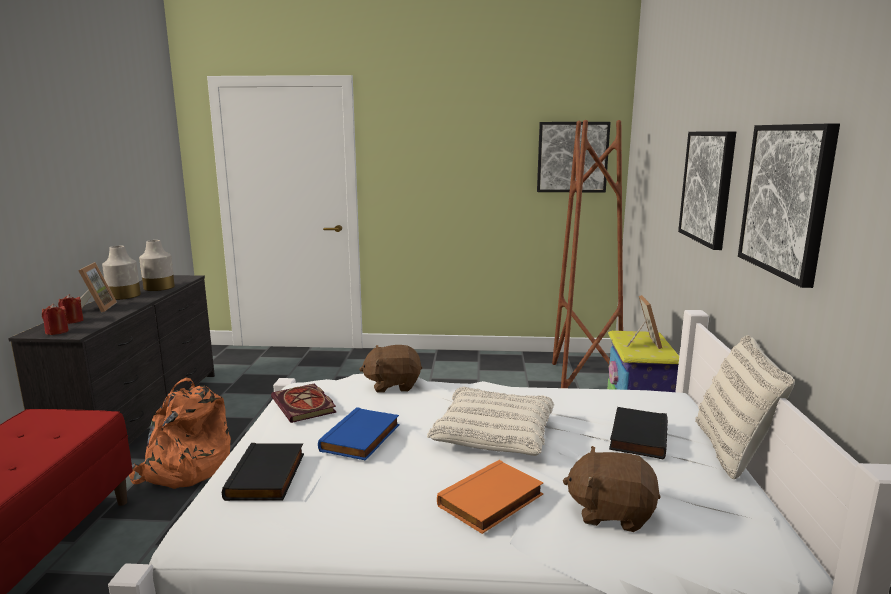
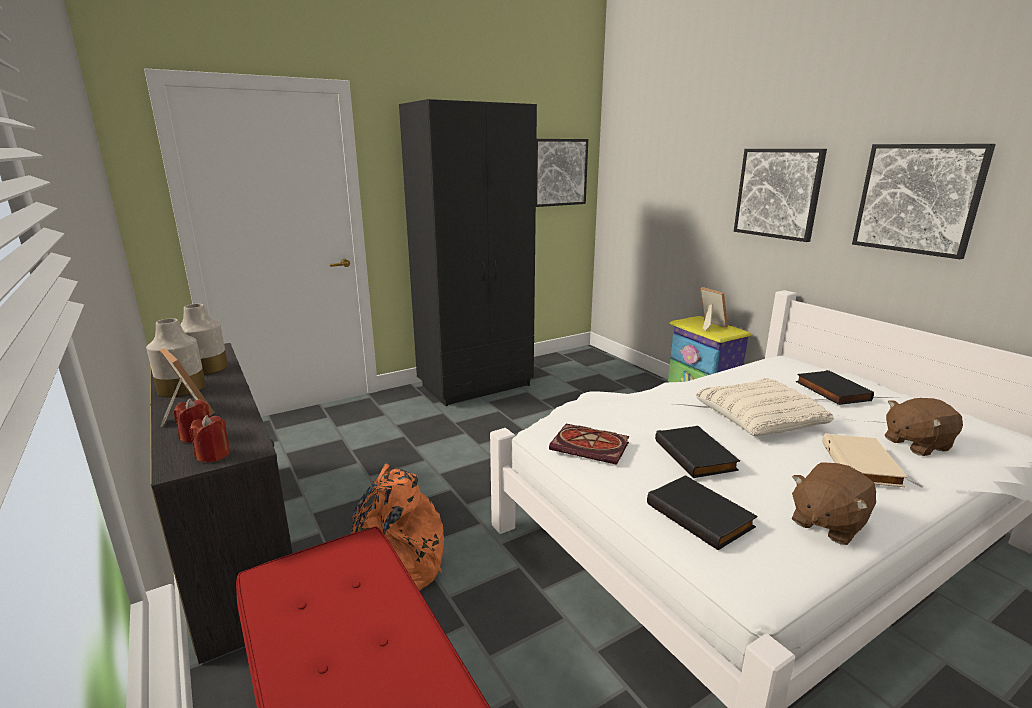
camera: 35 degrees left, 5 degrees up
blue book [318,407,399,461] -> black book [655,426,740,478]
brown plush toy [359,345,422,392] -> brown plush toy moved to [792,462,876,545]
orange book [437,460,543,534] -> beige book [822,433,907,487]
brown clothes rack [552,120,623,388] -> none
beige pillow [695,335,795,479] -> none
none -> black wardrobe [399,99,537,406]

